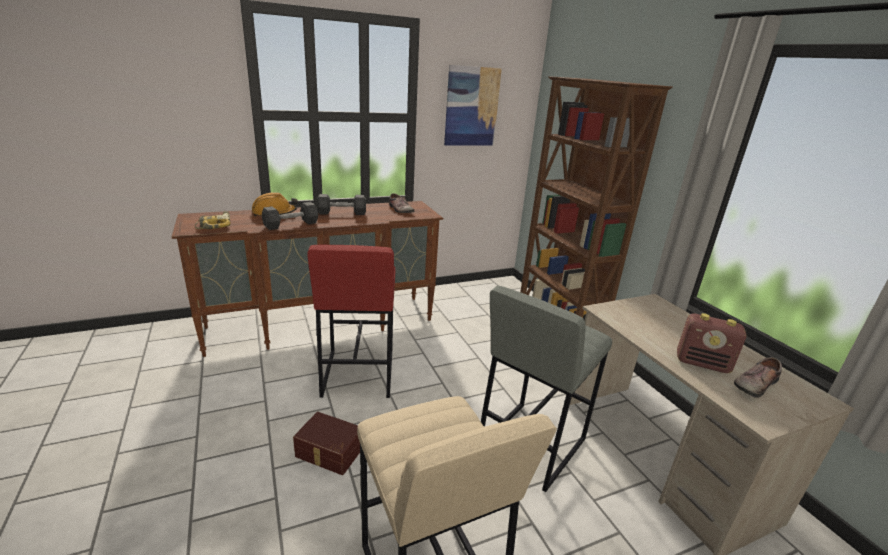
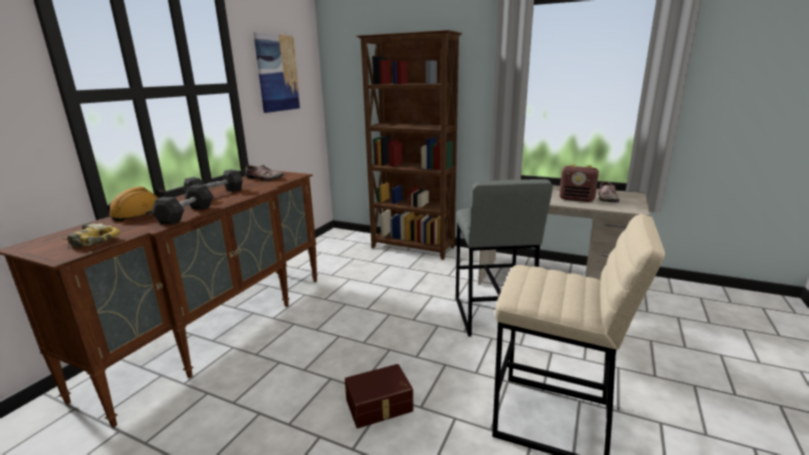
camera: 40 degrees left, 5 degrees down
red stool [307,245,395,398] -> none
radio [677,313,747,373] -> radio turned 45 degrees clockwise [559,164,599,202]

